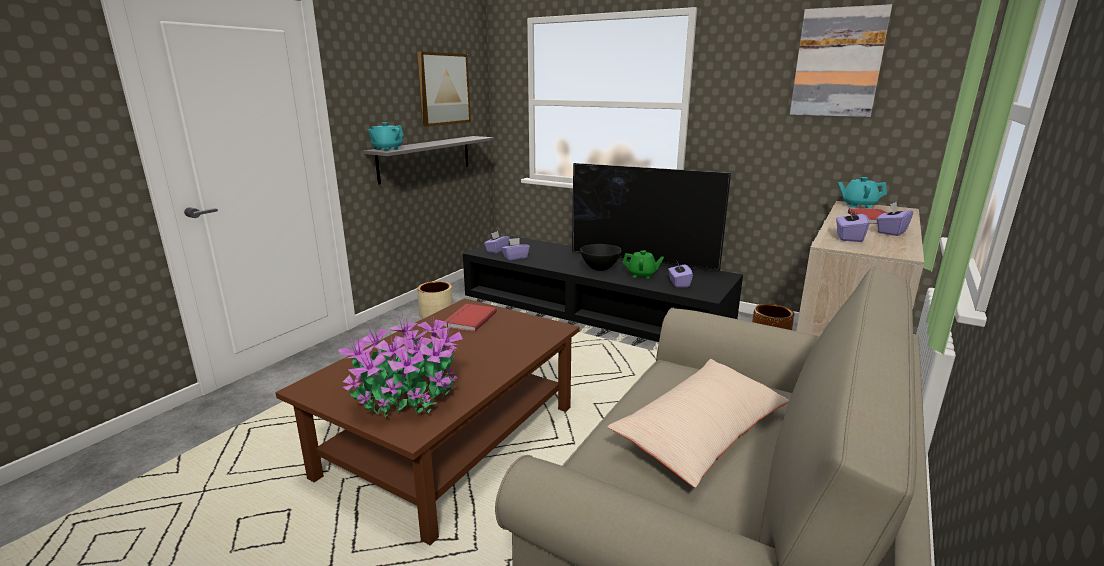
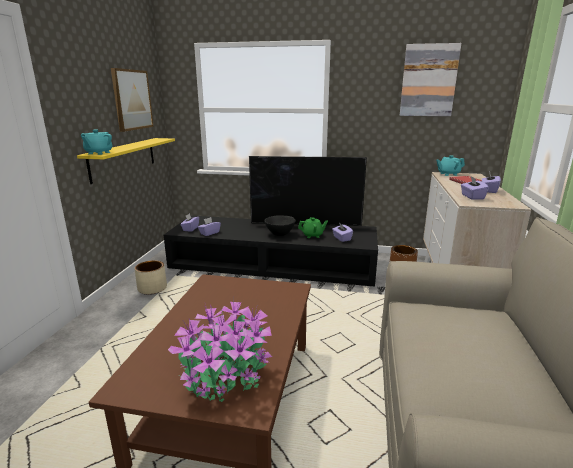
camera: 20 degrees left, 0 degrees up
grey shelf [364,136,494,184] -> yellow shelf [77,138,175,184]
red book [443,304,497,332] -> none
beige pillow [607,359,790,488] -> none

